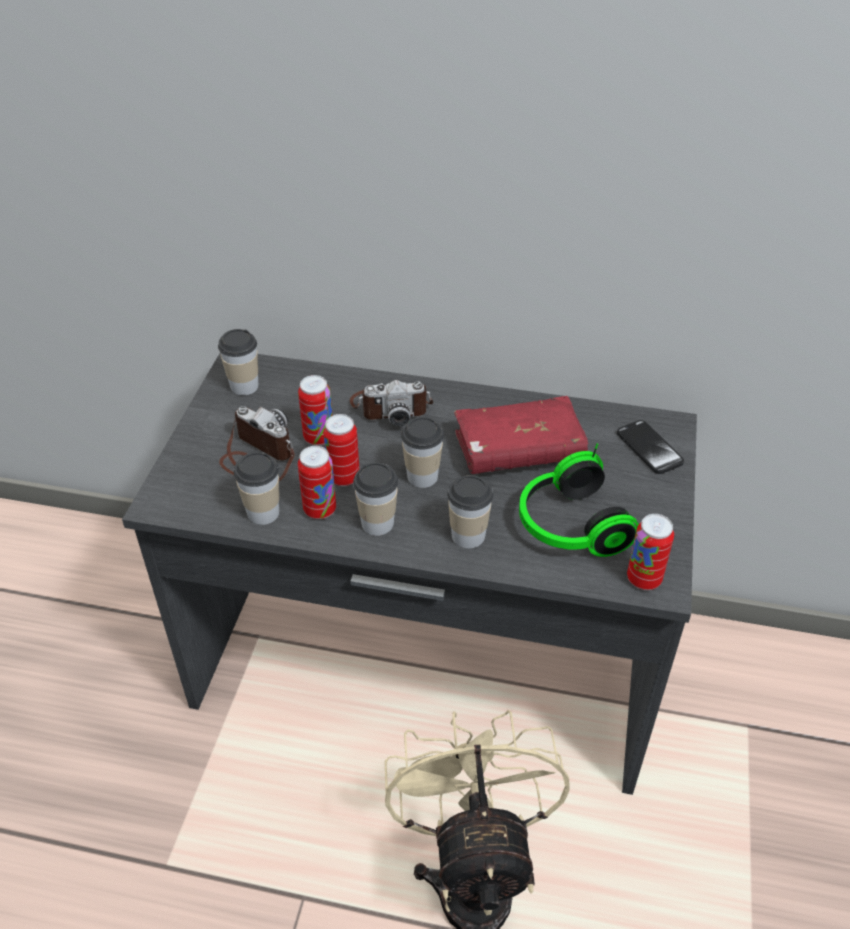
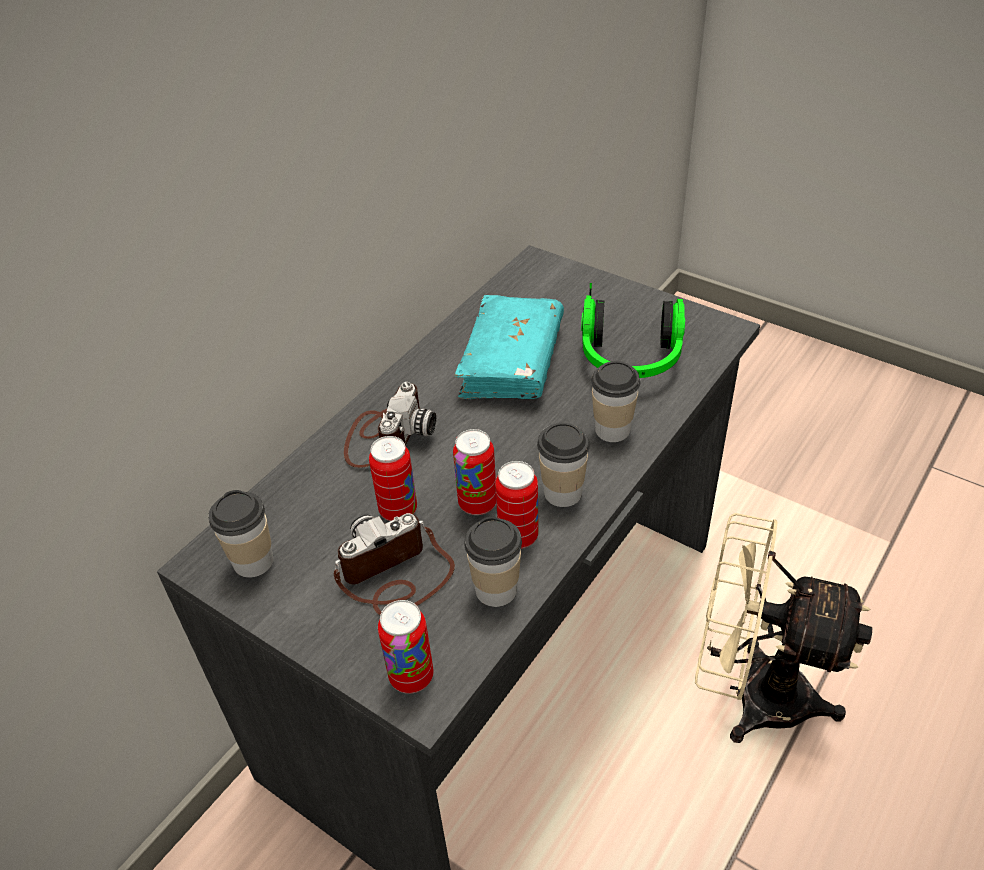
camera: 65 degrees left, 0 degrees up
cup [401,417,444,488] -> none
red book [454,396,588,474] -> turquoise book [455,295,564,399]
phone [617,420,684,474] -> none
can [627,514,674,590] -> can moved to [378,600,434,694]

